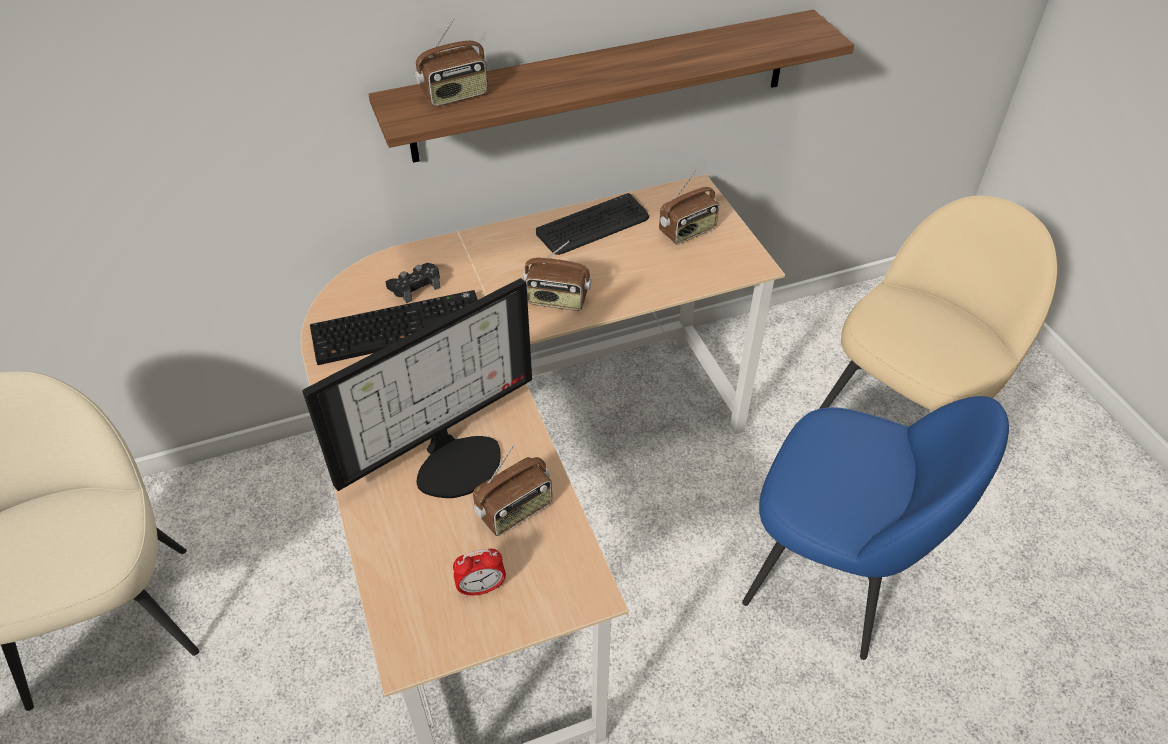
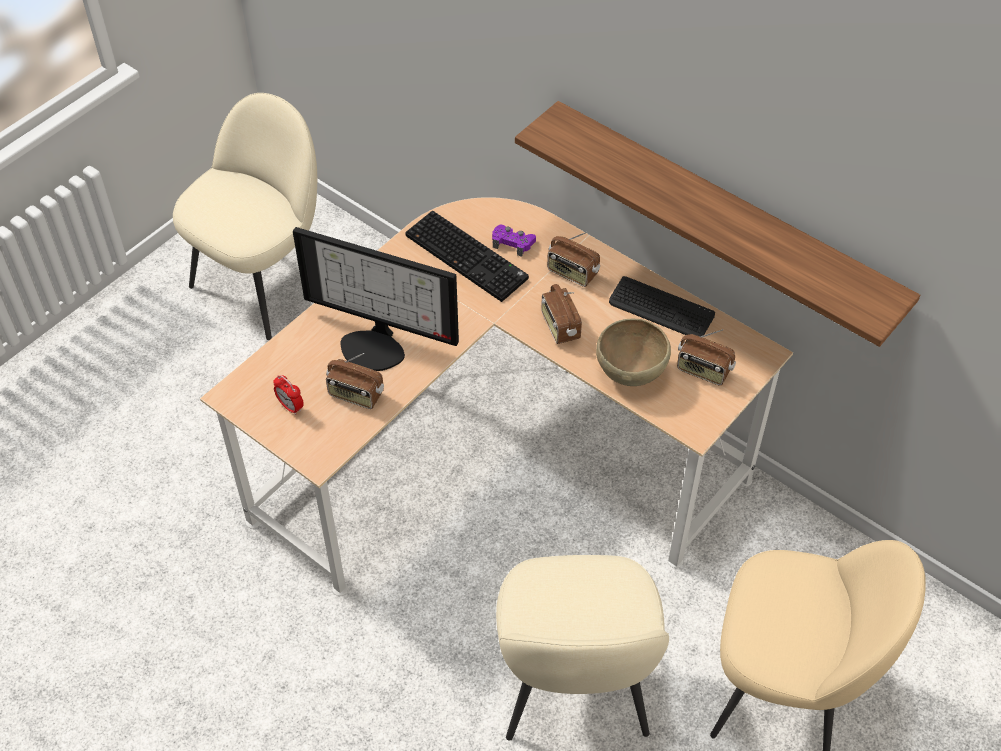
camera: 60 degrees right, 5 degrees up
black game controller [386,263,440,303] -> purple game controller [492,225,536,257]
radio [415,18,488,106] -> radio moved to [547,232,600,287]
blue chair [742,396,1009,660] -> beige chair [496,555,669,741]
none -> brown bowl [596,319,671,386]

